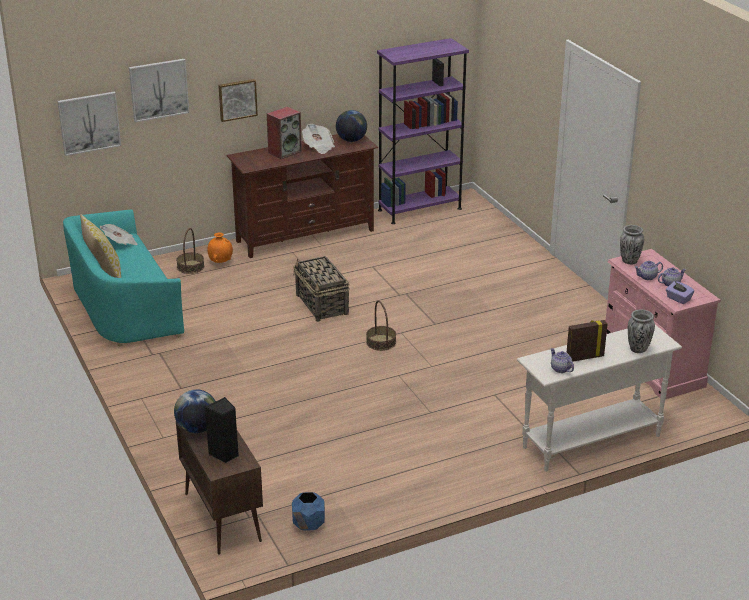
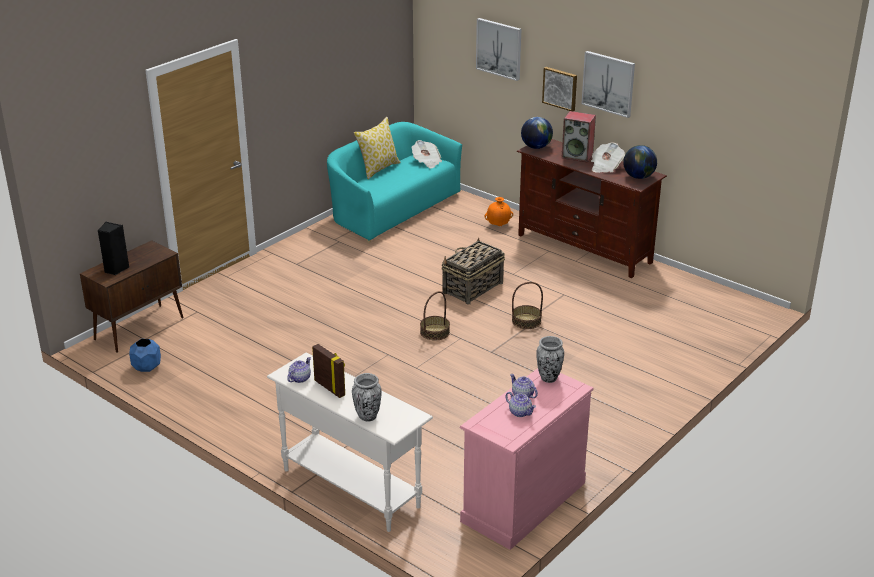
camera: 65 degrees right, 0 degrees up
picture [57,92,121,156] -> picture moved to [581,51,635,118]
globe [174,389,216,433] -> globe moved to [521,117,553,149]
basket [176,228,204,274] -> basket moved to [512,282,543,329]
purple bookcase [377,38,469,224] -> none
purple tissue box [666,281,694,304] -> none

